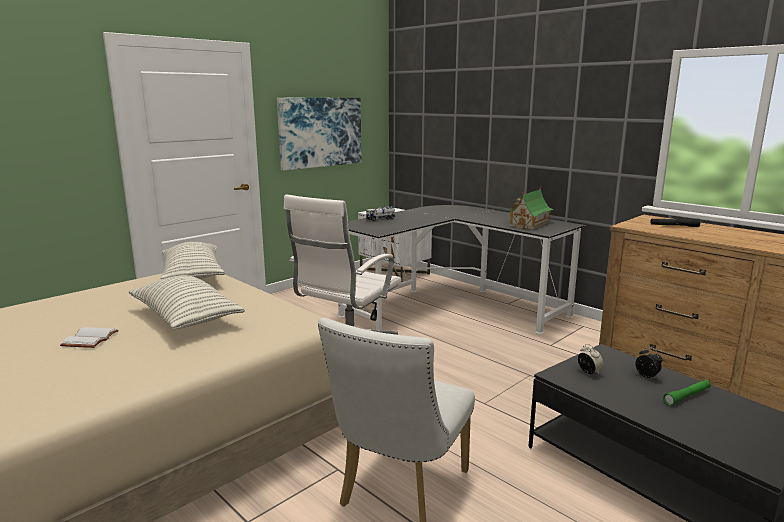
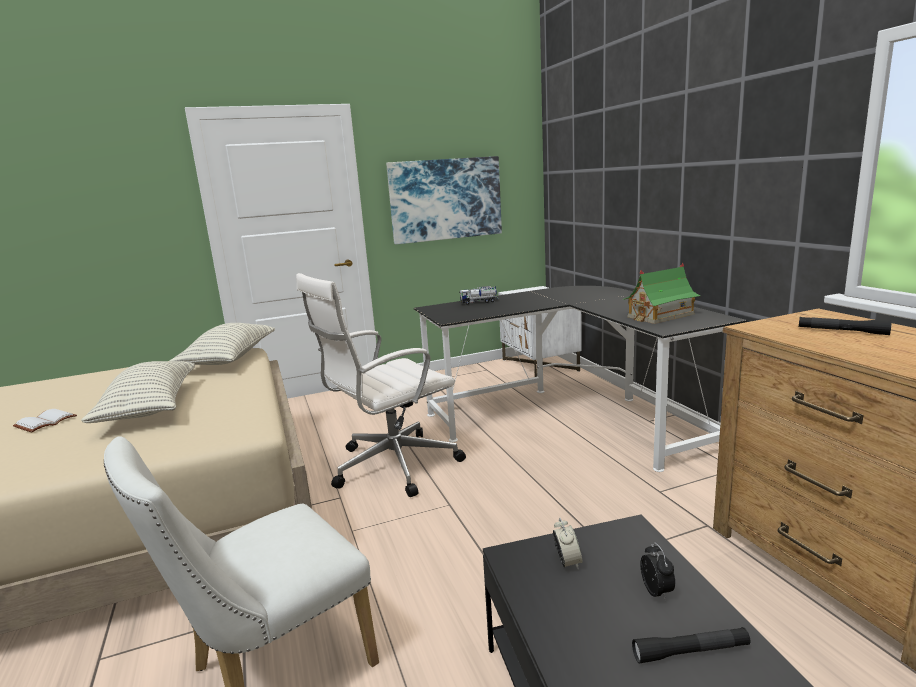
camera: 25 degrees right, 0 degrees up
green flashlight [663,380,711,406] -> black flashlight [632,627,750,663]

